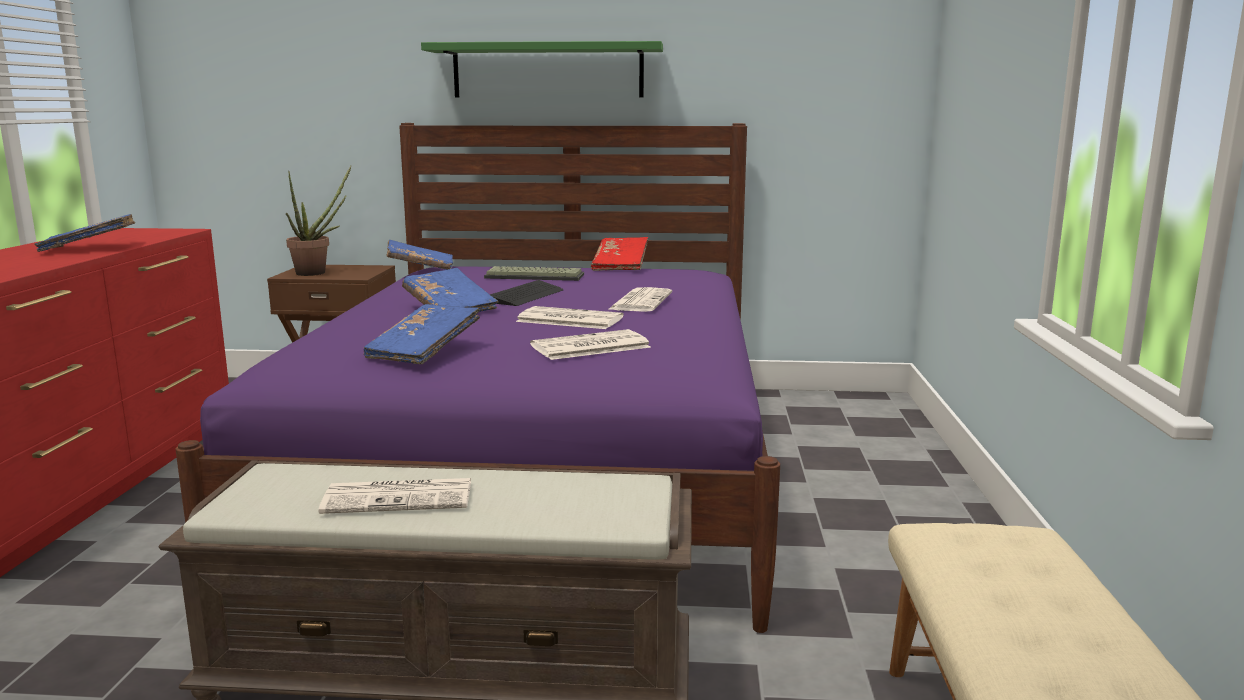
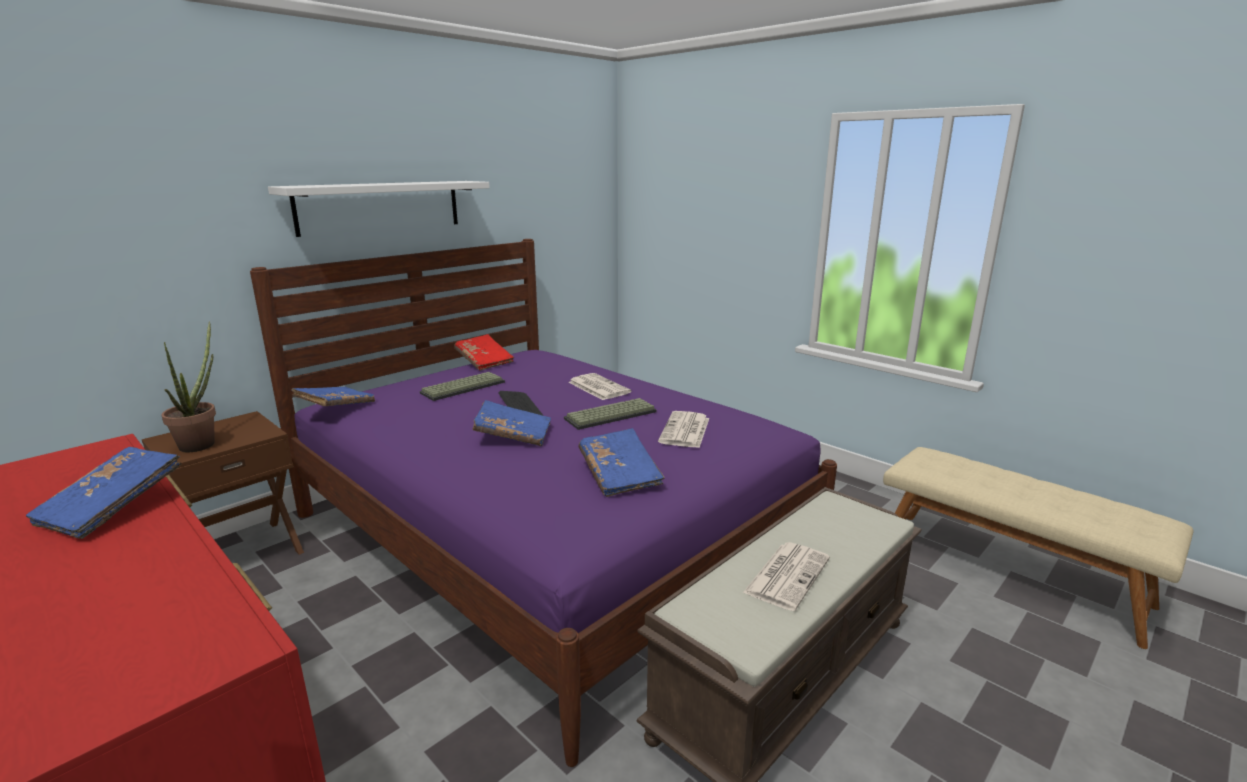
camera: 50 degrees left, 5 degrees up
green shelf [421,41,663,98] -> white shelf [268,181,490,237]
newspaper [516,306,623,329] -> keyboard [564,398,657,430]

